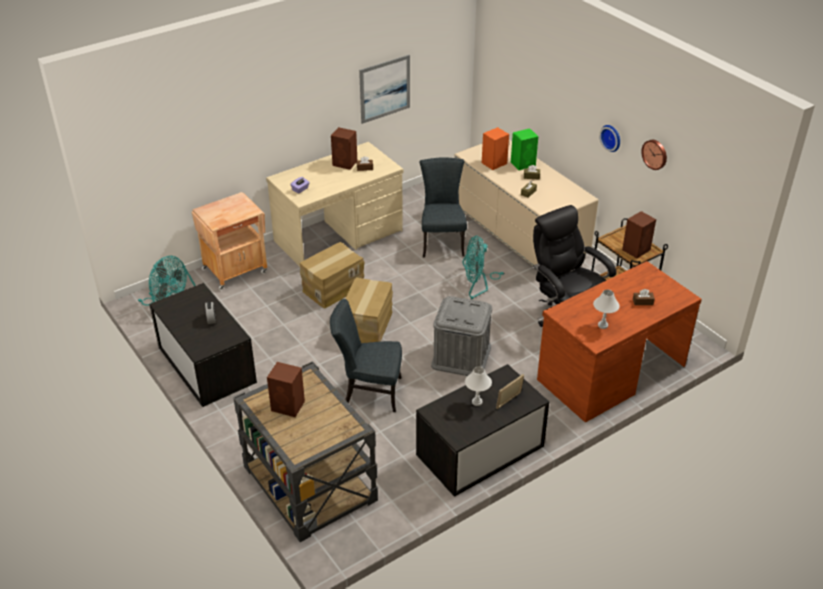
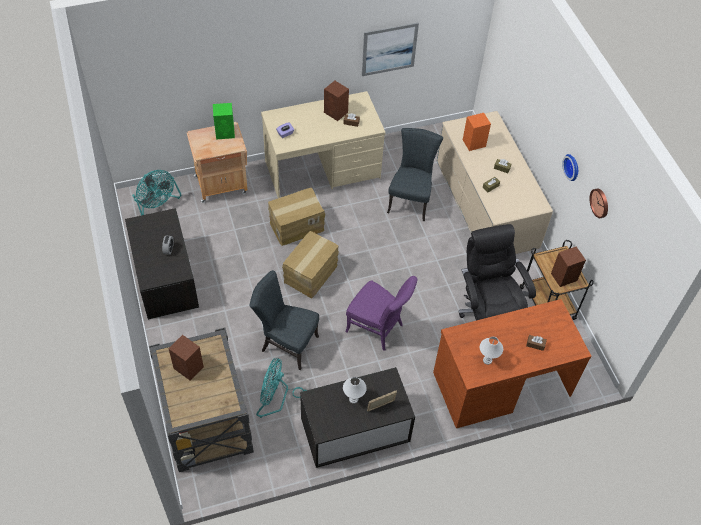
camera: 15 degrees right, 15 degrees up
grey storage box [431,296,492,376] -> purple chair [345,276,418,351]
turquoise fan [463,235,504,299] -> turquoise fan moved to [256,358,307,418]
green speaker [511,128,538,170] -> green speaker moved to [213,103,235,140]

